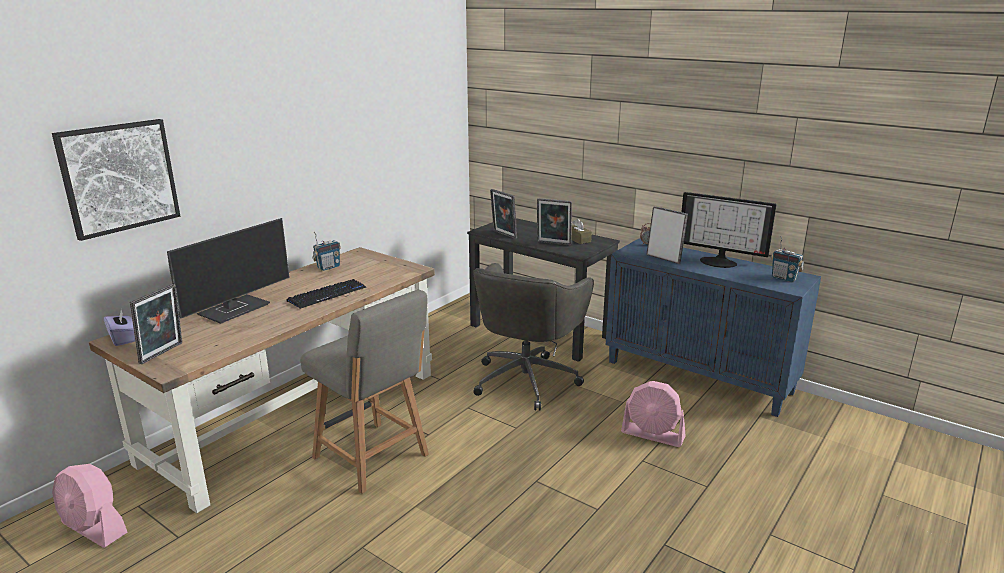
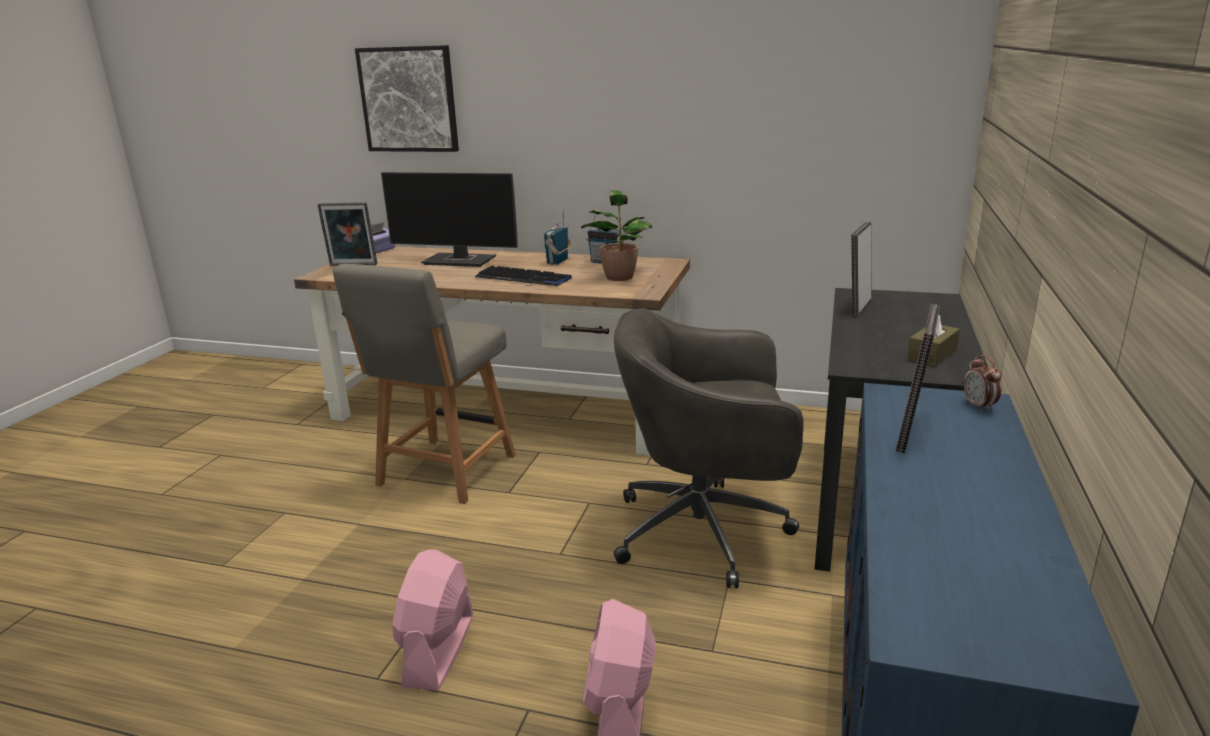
camera: 70 degrees right, 0 degrees up
pink fan [52,464,127,548] -> pink fan moved to [392,549,473,691]
picture frame [537,198,572,246] -> none
monitor [682,192,777,268] -> none
radio [771,236,804,282] -> radio moved to [544,209,572,265]
none -> potted plant [581,190,652,281]

